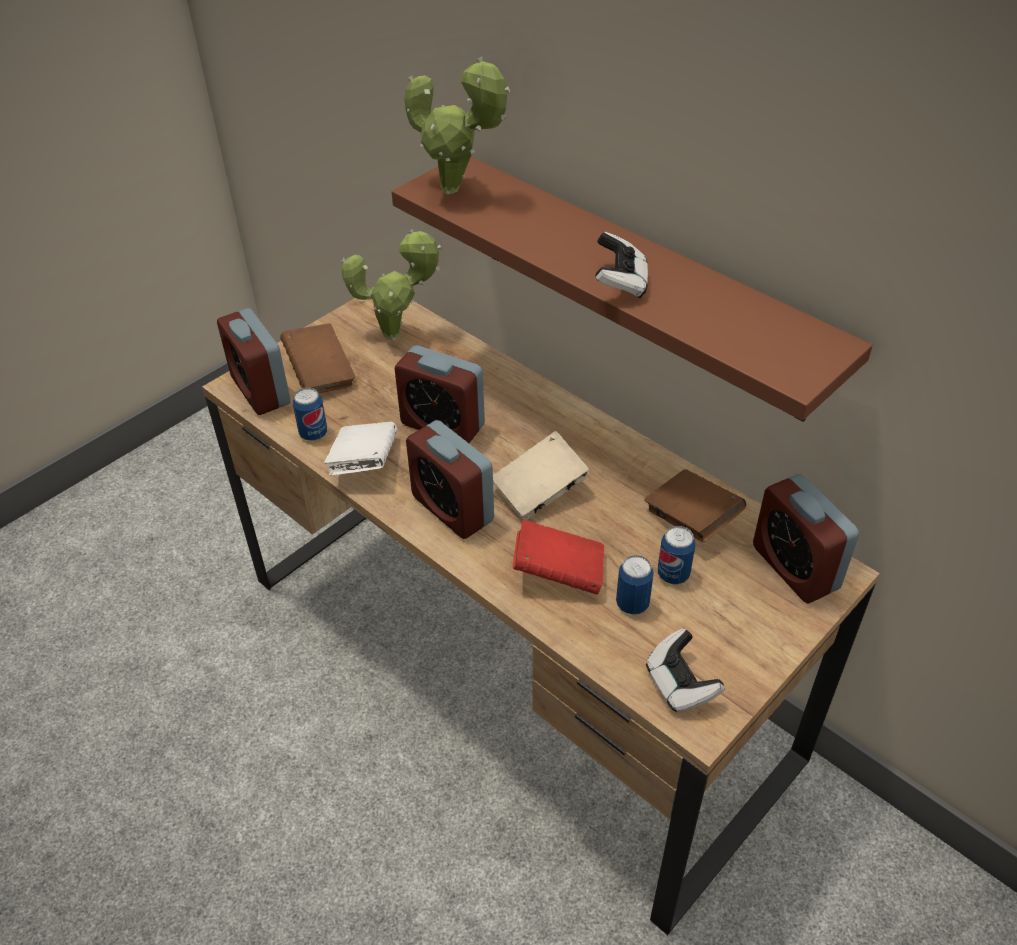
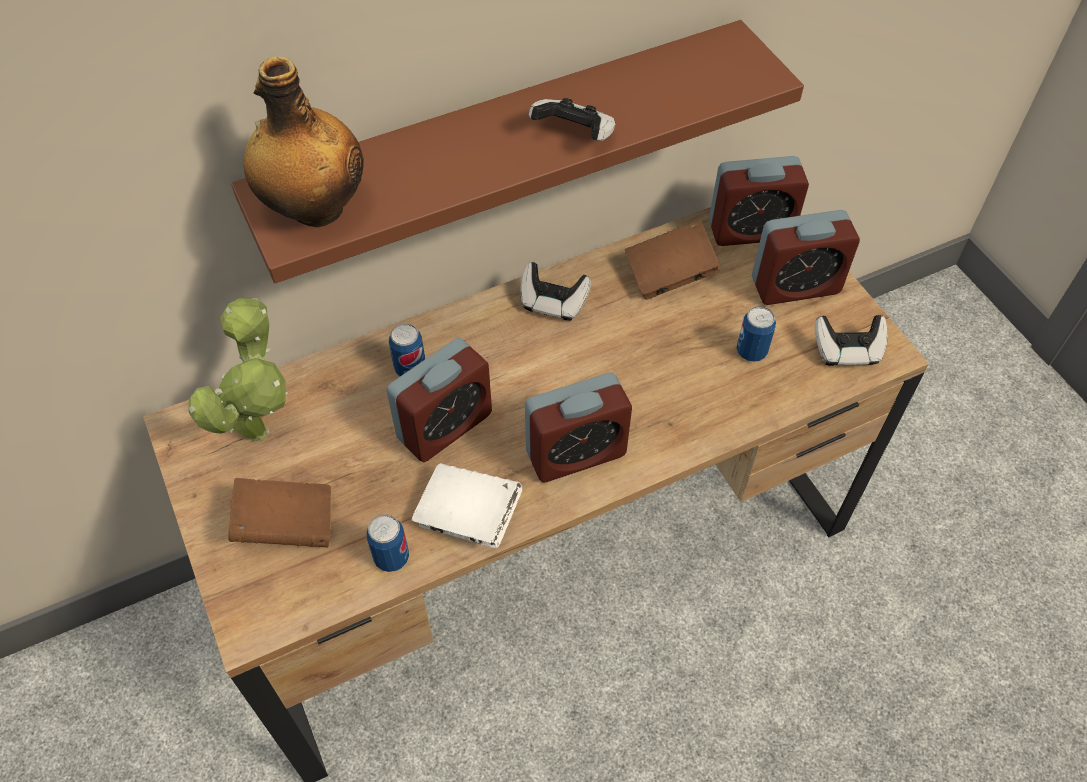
camera: 70 degrees left, 10 degrees up
alarm clock [217,308,290,415] -> alarm clock moved to [752,210,860,305]
potted plant [404,57,510,195] -> bottle [244,57,364,227]
beige book [493,431,590,520] -> none
red book [513,519,604,595] -> none
can [658,526,695,584] -> can moved to [389,323,425,376]
none -> game controller [520,262,591,321]

